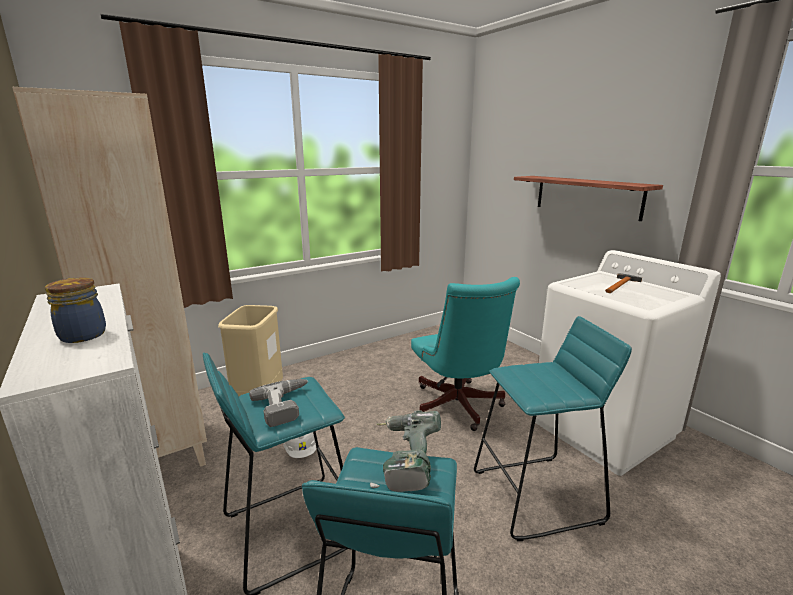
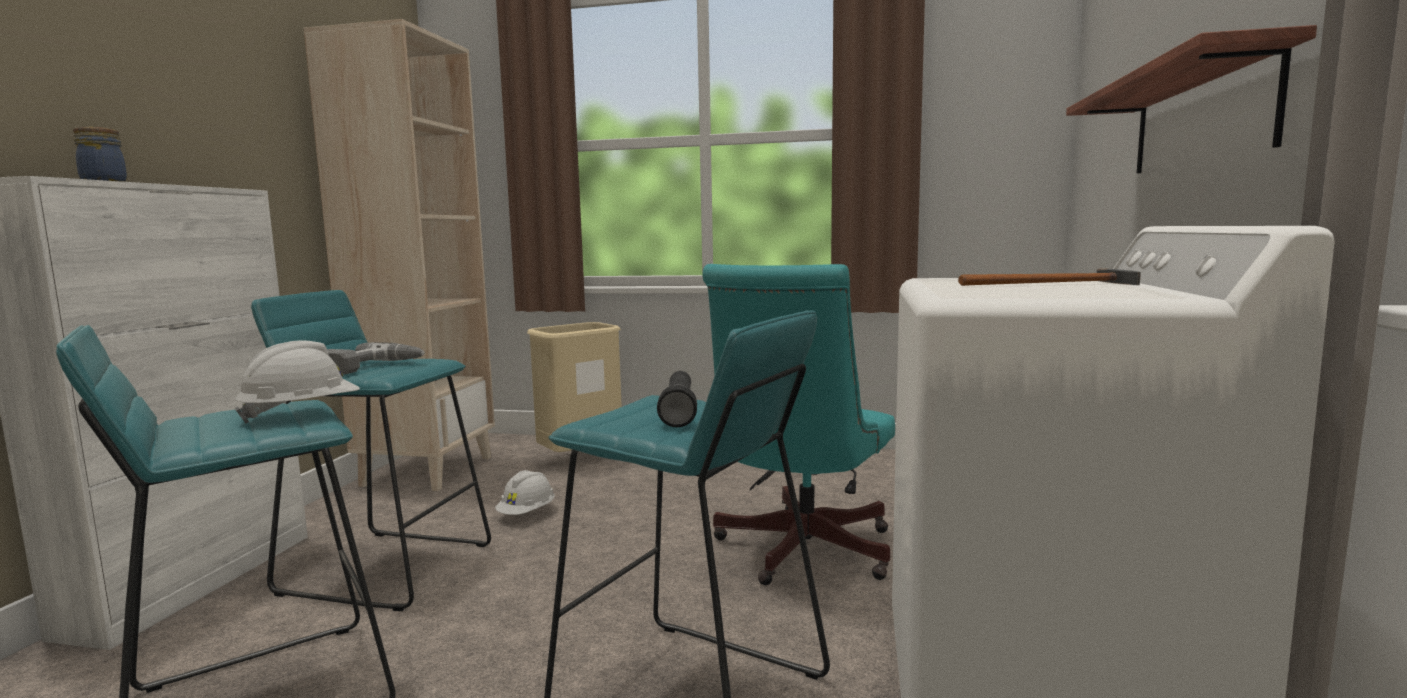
camera: 45 degrees right, 10 degrees down
power drill [370,410,441,492] -> white hard hat [235,340,360,423]
none -> black flashlight [657,371,697,427]

